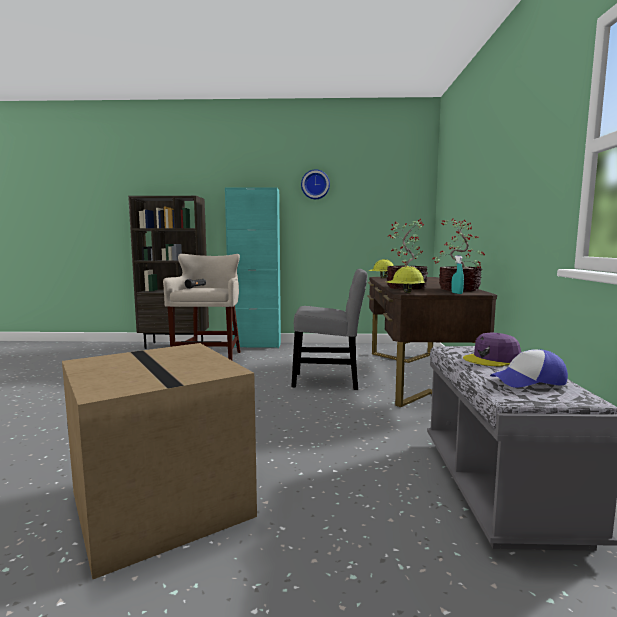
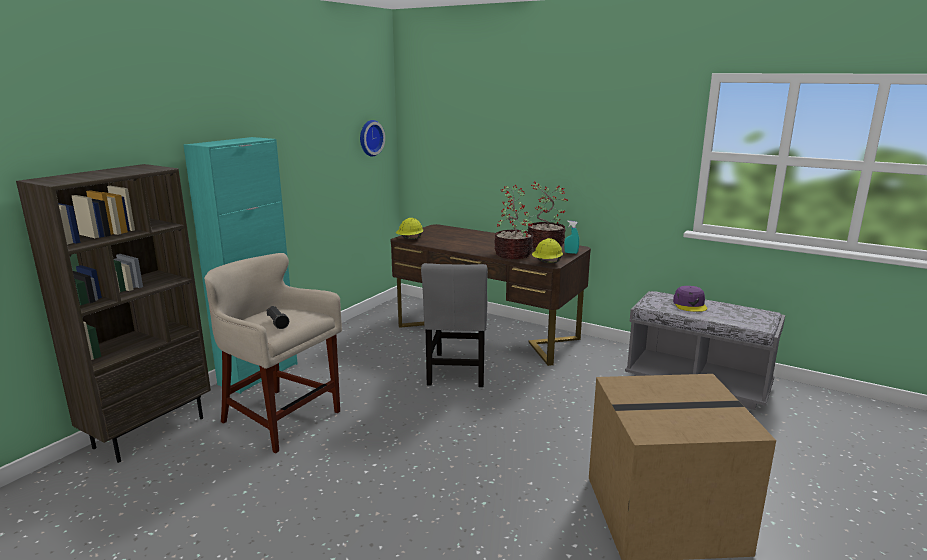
camera: 60 degrees left, 10 degrees up
grey chair [291,269,368,390] -> grey chair turned 150 degrees clockwise [421,263,488,387]
wall clock [301,169,330,199] -> wall clock moved to [360,120,385,157]
cap [490,349,568,388] -> none

